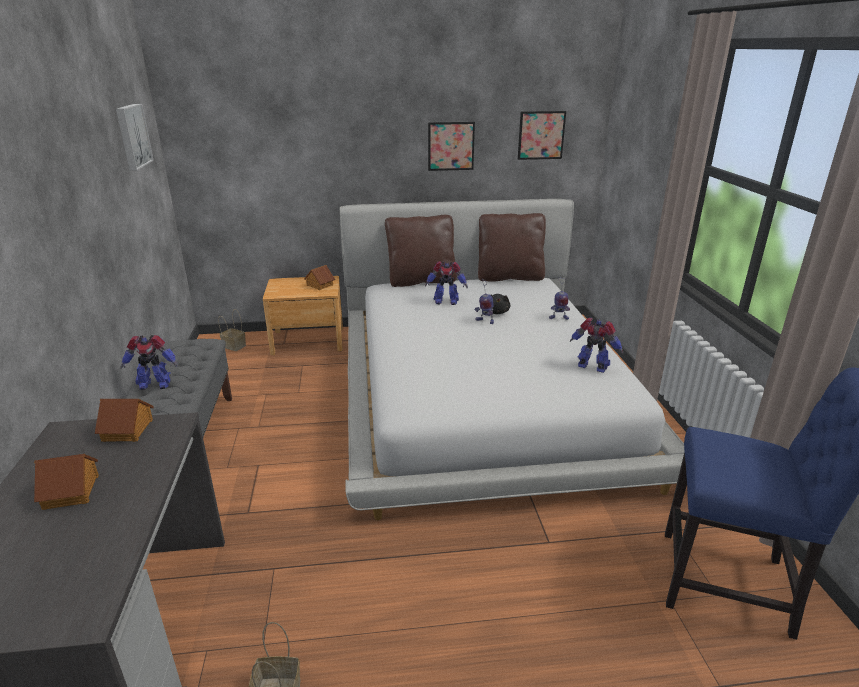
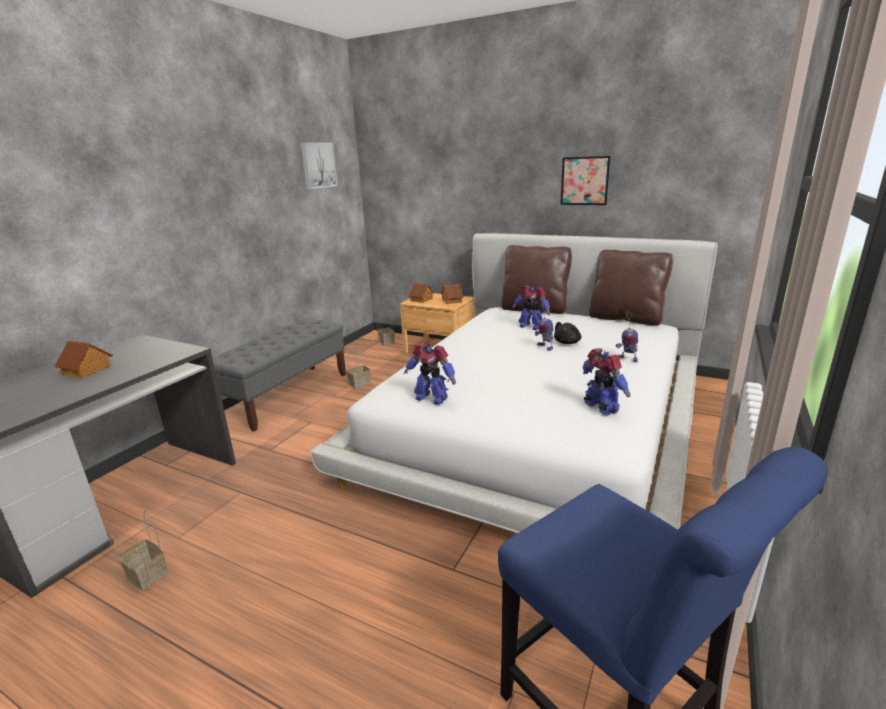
camera: 35 degrees right, 5 degrees down
toy house [95,399,154,442] -> toy house moved to [409,283,434,303]
toy robot [120,335,178,390] -> toy robot moved to [404,343,456,405]
picture [518,111,566,160] -> none
none -> basket [346,346,371,388]

